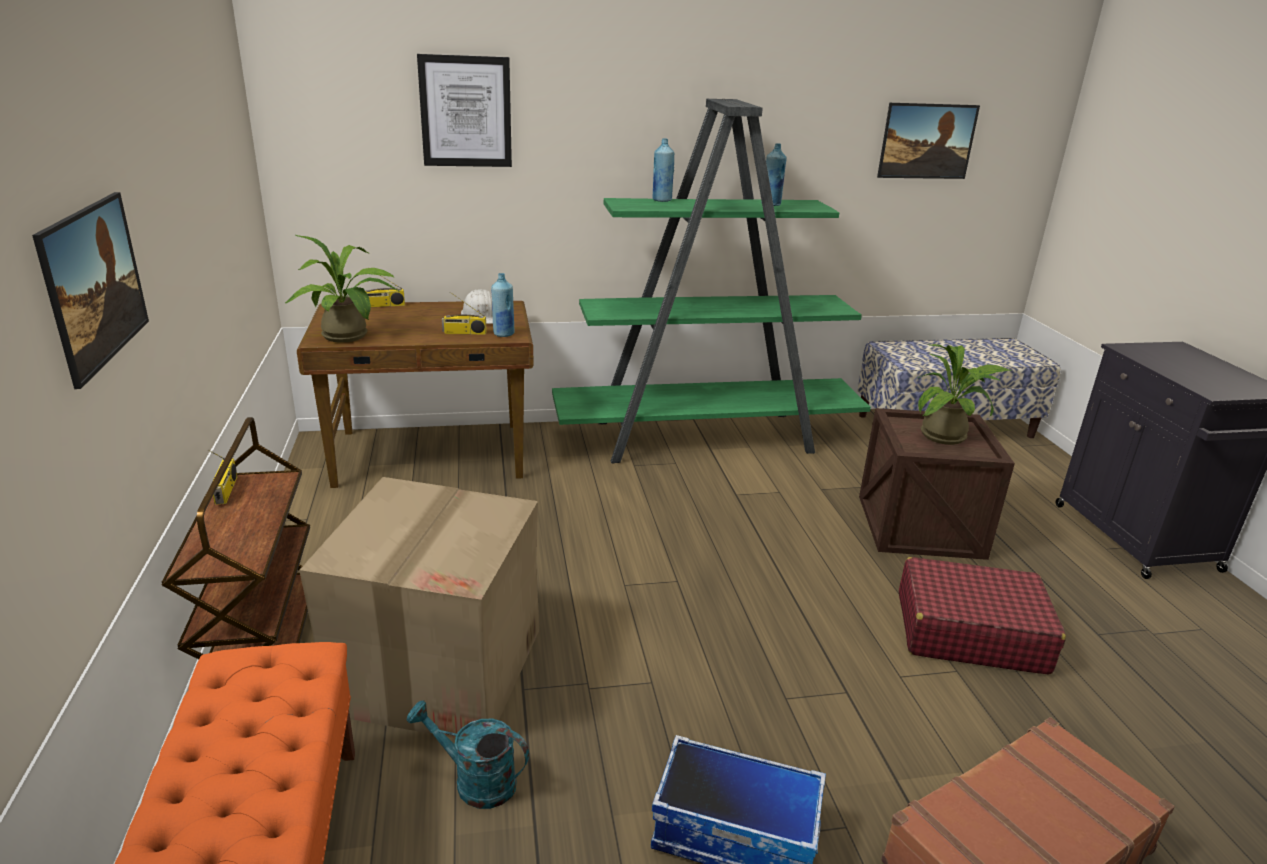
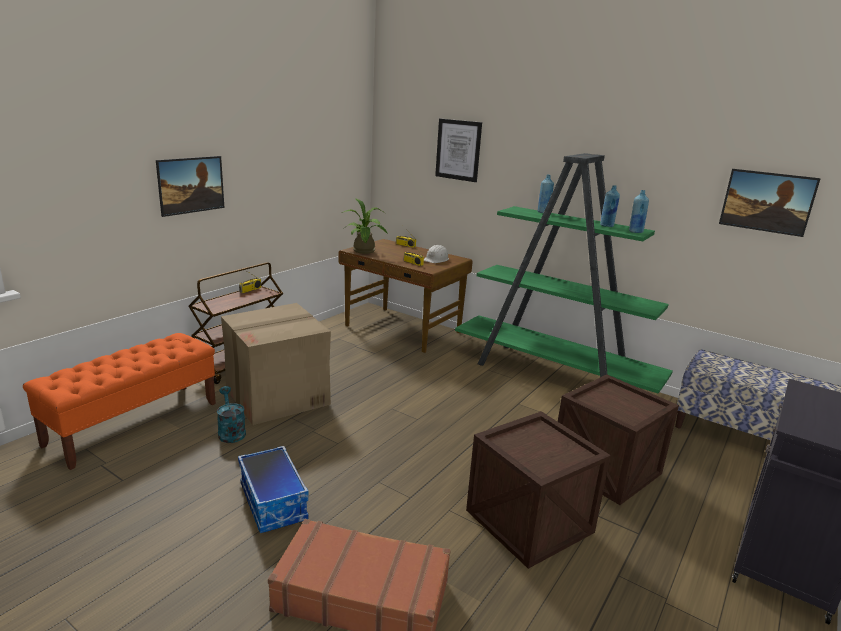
camera: 45 degrees right, 5 degrees down
blue bottle [491,273,514,337] -> blue bottle moved to [629,190,649,233]
red suitcase [899,557,1066,675] -> crate [466,411,611,569]
potted plant [917,344,1011,445] -> none

